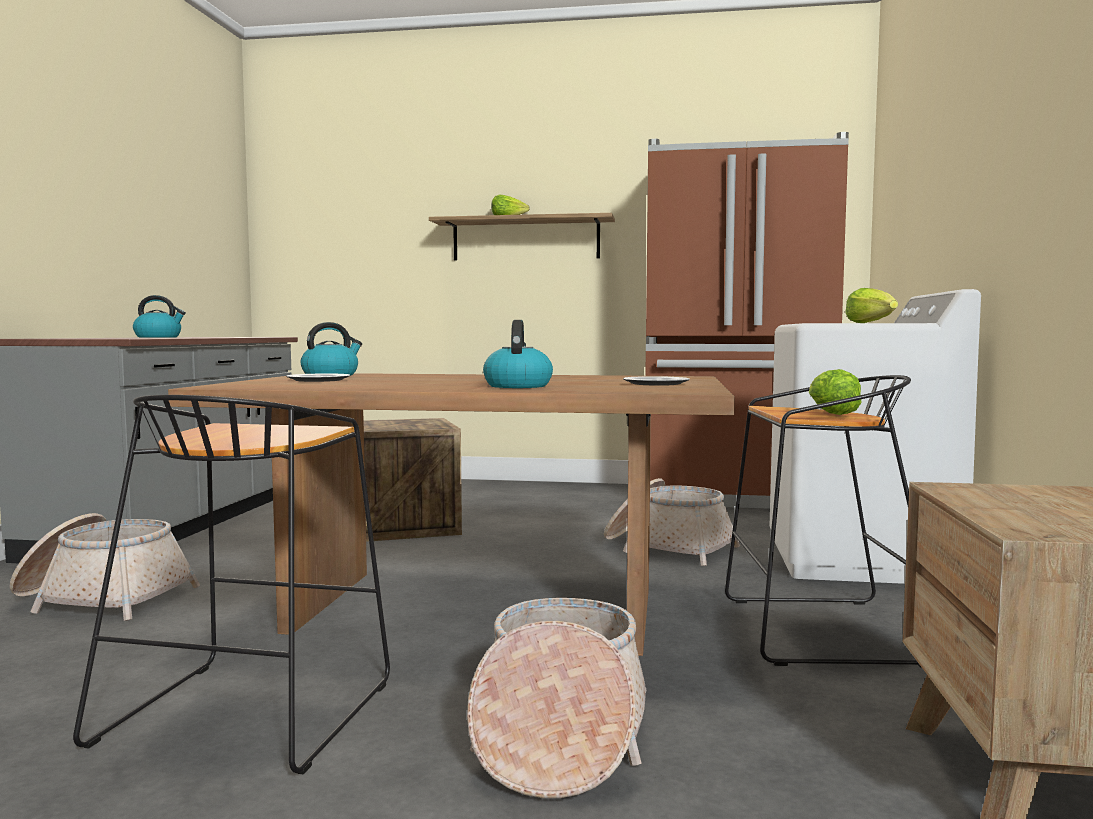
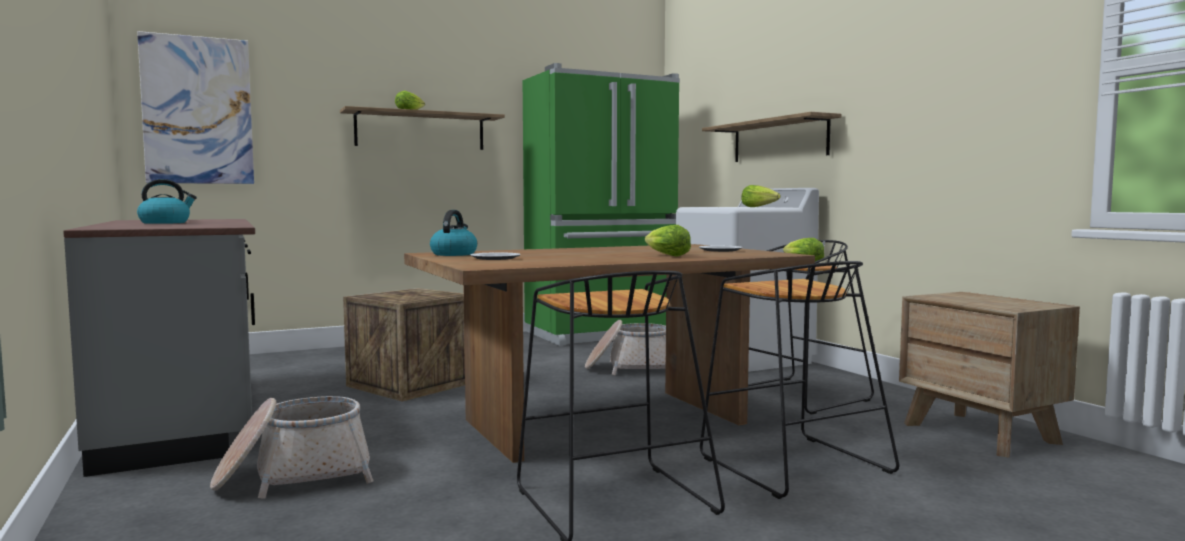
camera: 35 degrees left, 0 degrees up
basket [467,598,646,798] -> black stool [700,261,899,499]
kettle [483,320,553,388] -> lettuce [645,225,691,257]
brown fridge [645,132,849,509] -> green fridge [523,63,680,346]
none -> picture [137,31,254,184]
none -> shelf [702,112,841,162]

